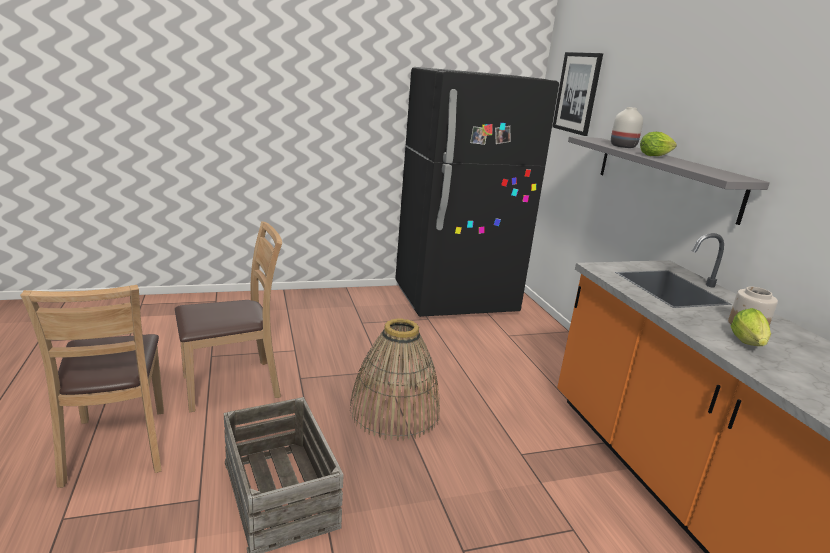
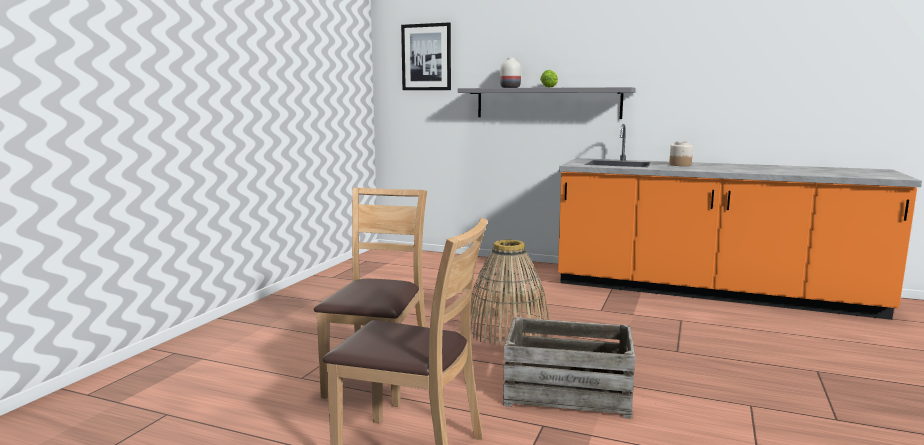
camera: 50 degrees left, 10 degrees down
black fridge [395,67,559,317] -> none
lettuce [731,308,771,346] -> none

